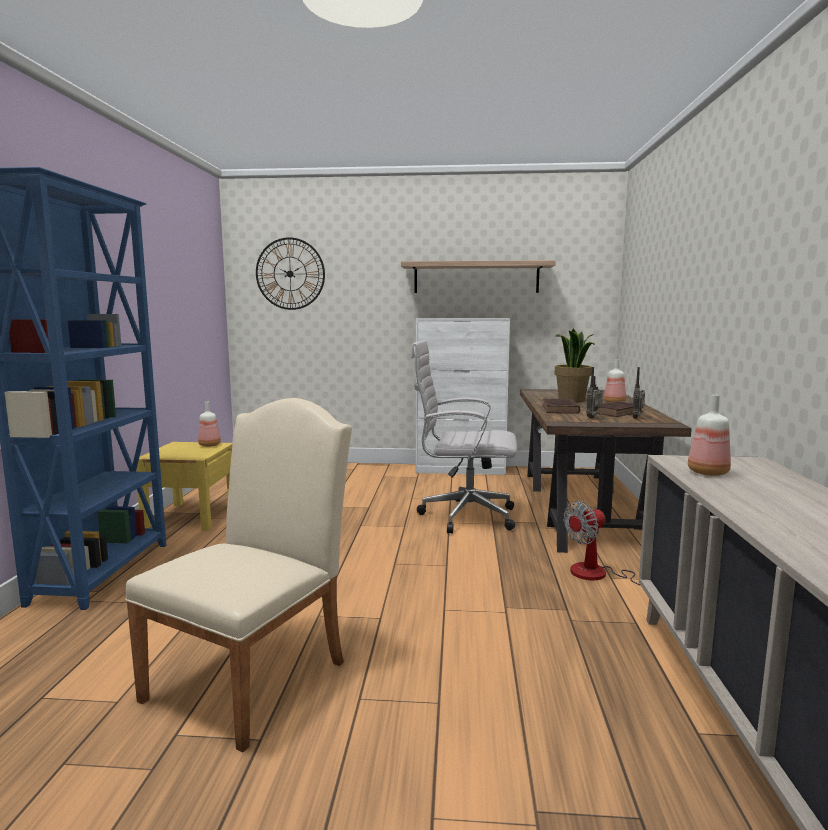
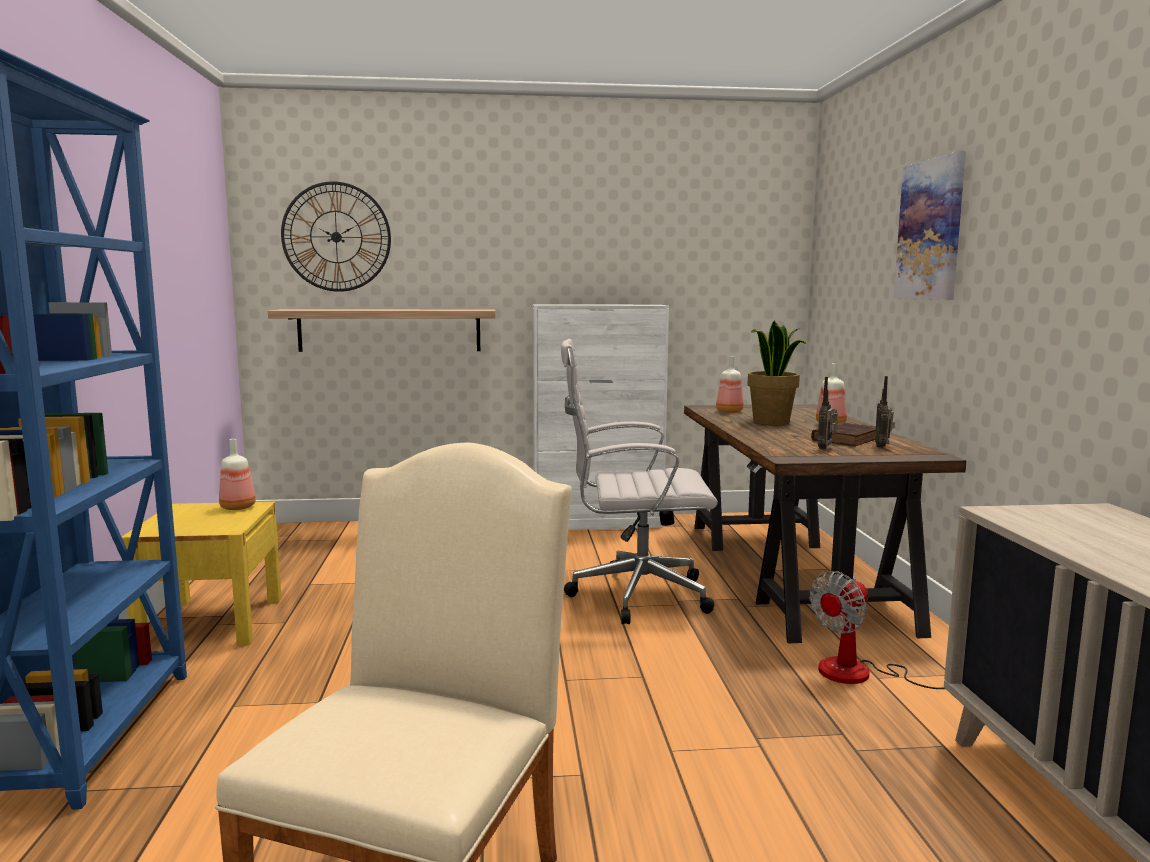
camera: 10 degrees left, 0 degrees up
shelf [401,260,556,293] -> shelf moved to [268,309,496,352]
brown book [542,399,580,414] -> none
bottle [688,394,731,476] -> bottle moved to [716,356,743,413]
none -> picture [894,151,966,300]

